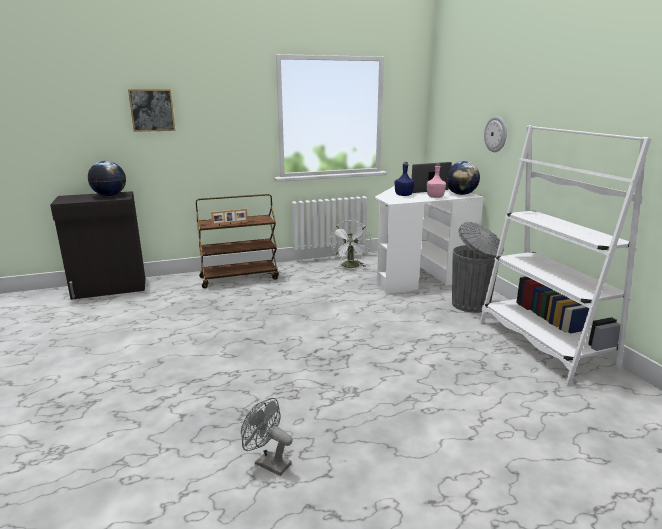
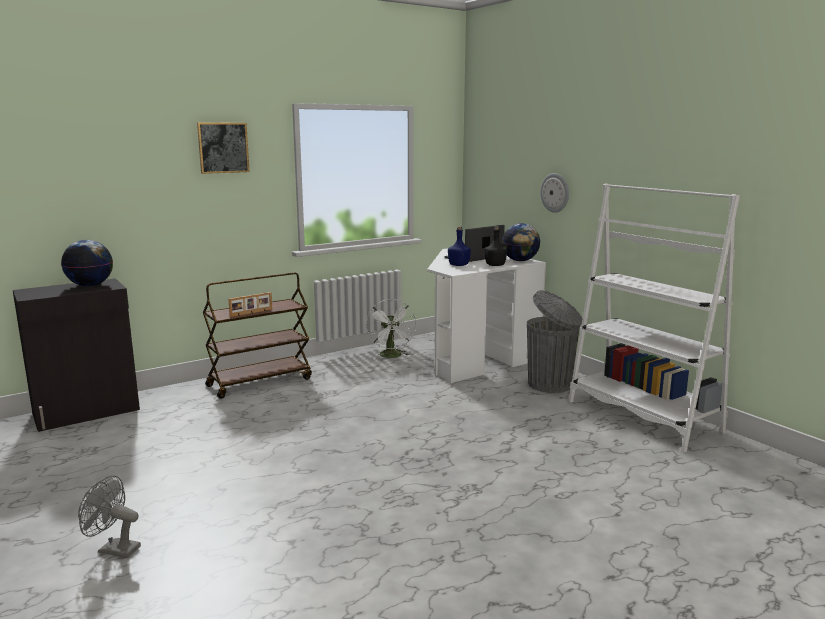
camera: 15 degrees left, 5 degrees down
picture [128,89,175,132] -> picture moved to [197,122,250,174]
grey fan [241,398,293,476] -> grey fan moved to [78,476,141,558]
pink bottle [427,163,446,198] -> black bottle [485,226,507,266]

